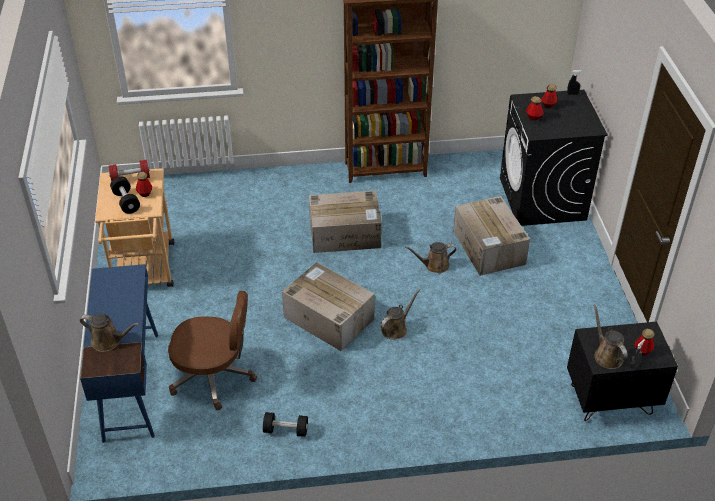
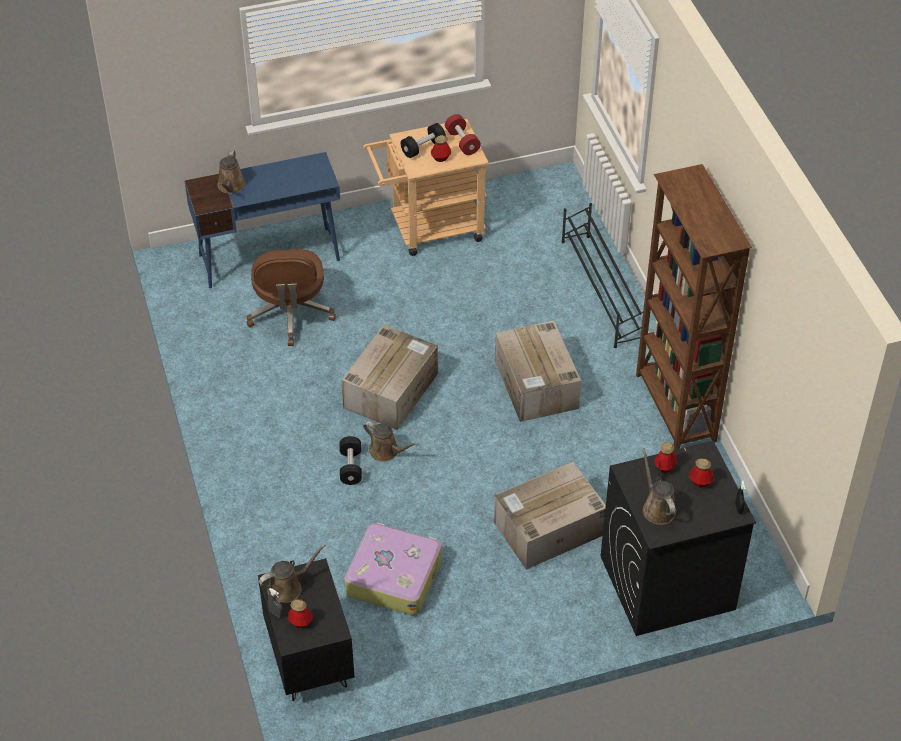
camera: 80 degrees right, 5 degrees up
black dumbbell [263,412,308,437] -> black dumbbell moved to [339,436,362,485]
brown watering can [405,242,456,273] -> brown watering can moved to [642,448,676,525]
none -> suitcase [344,522,442,616]
none -> black shoe rack [562,203,643,348]

